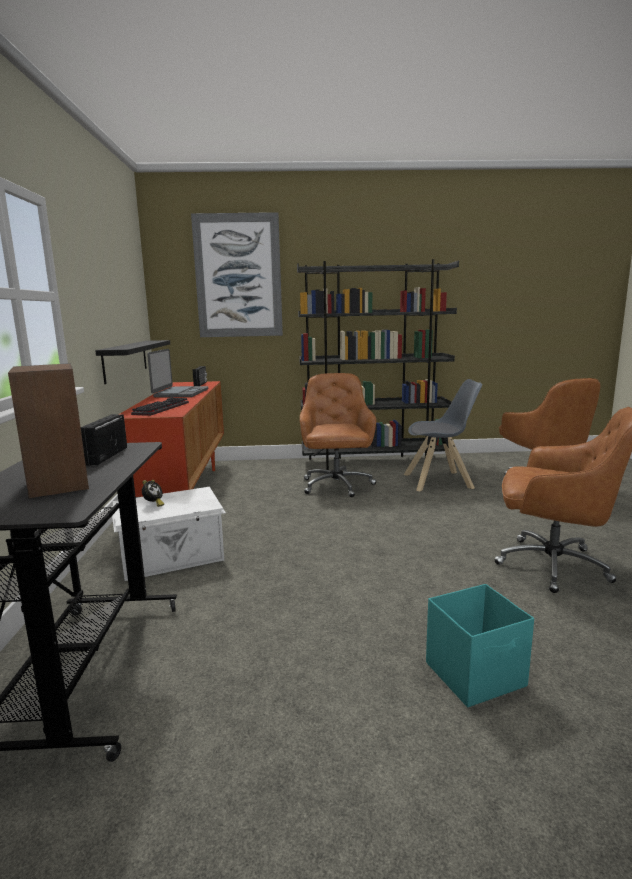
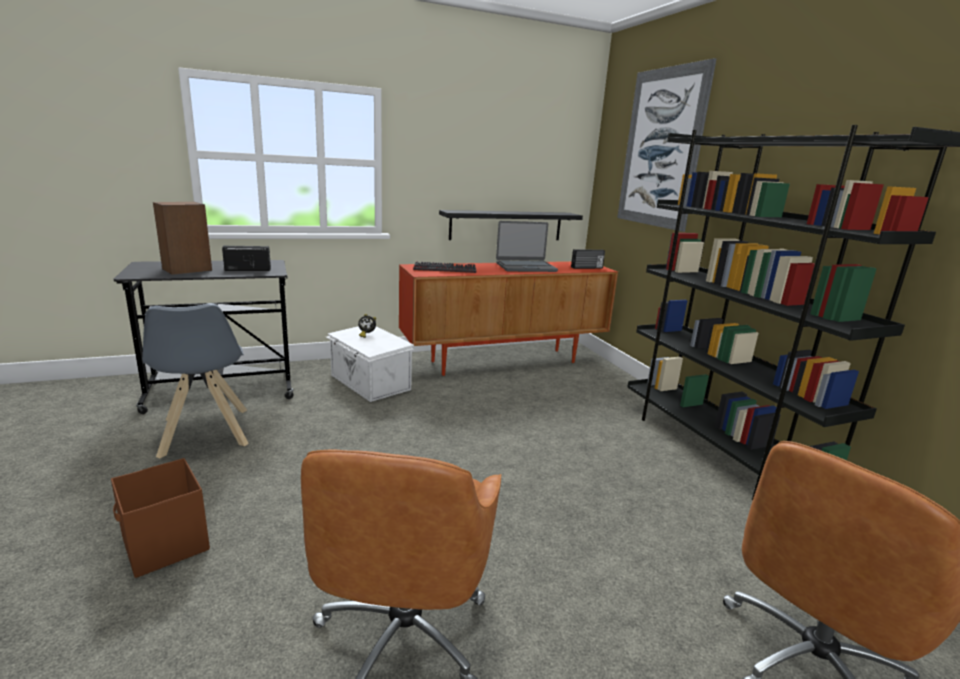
camera: 70 degrees right, 5 degrees up
brown office chair [300,373,376,497] -> none
grey chair [404,379,482,491] -> grey chair moved to [142,303,249,459]
turquoise storage box [426,584,534,707] -> brown storage box [111,458,210,578]

